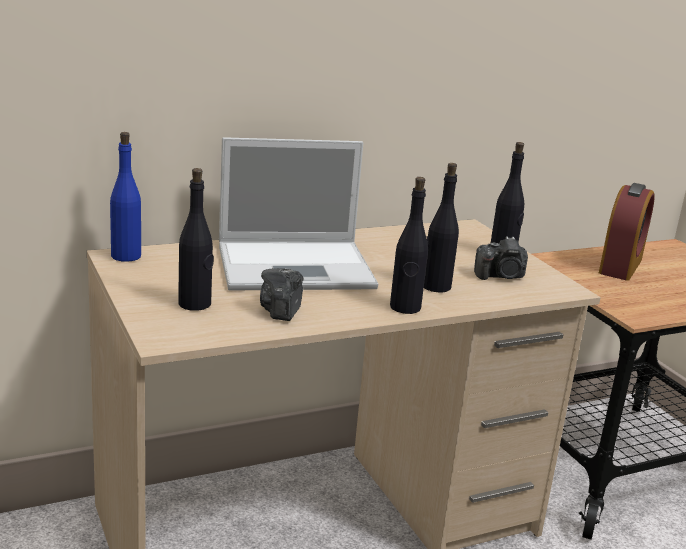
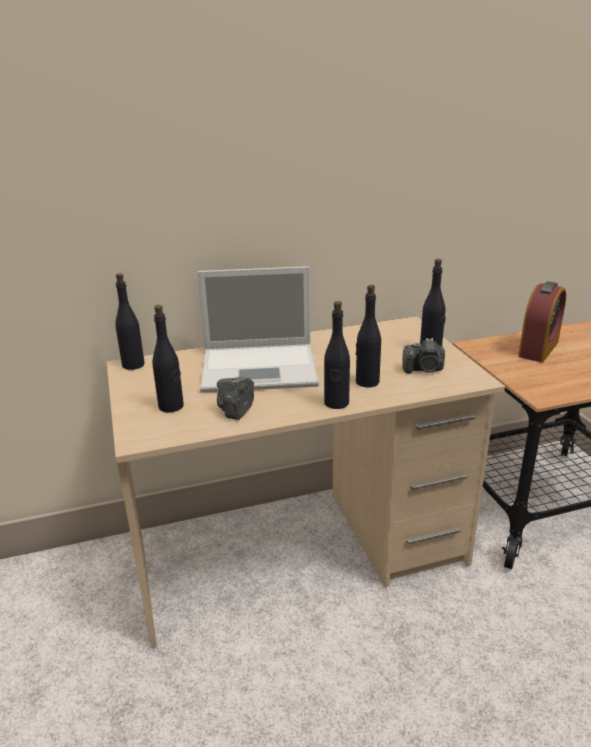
camera: 10 degrees right, 5 degrees up
blue bottle [110,132,141,262] -> black bottle [115,273,145,370]

